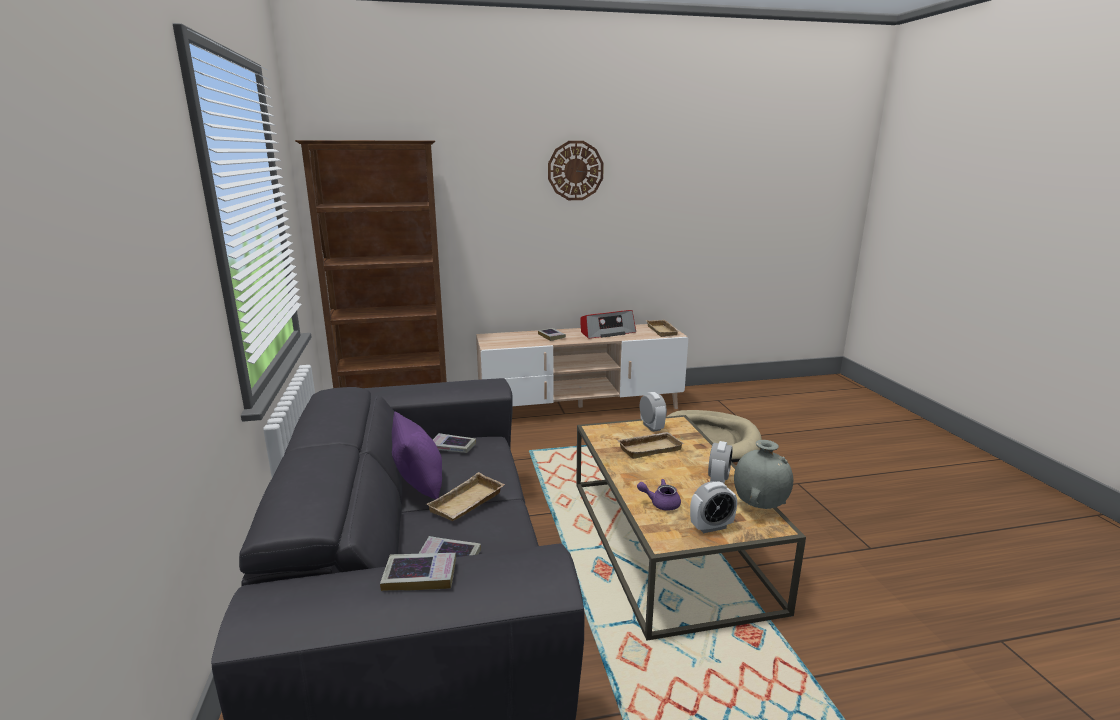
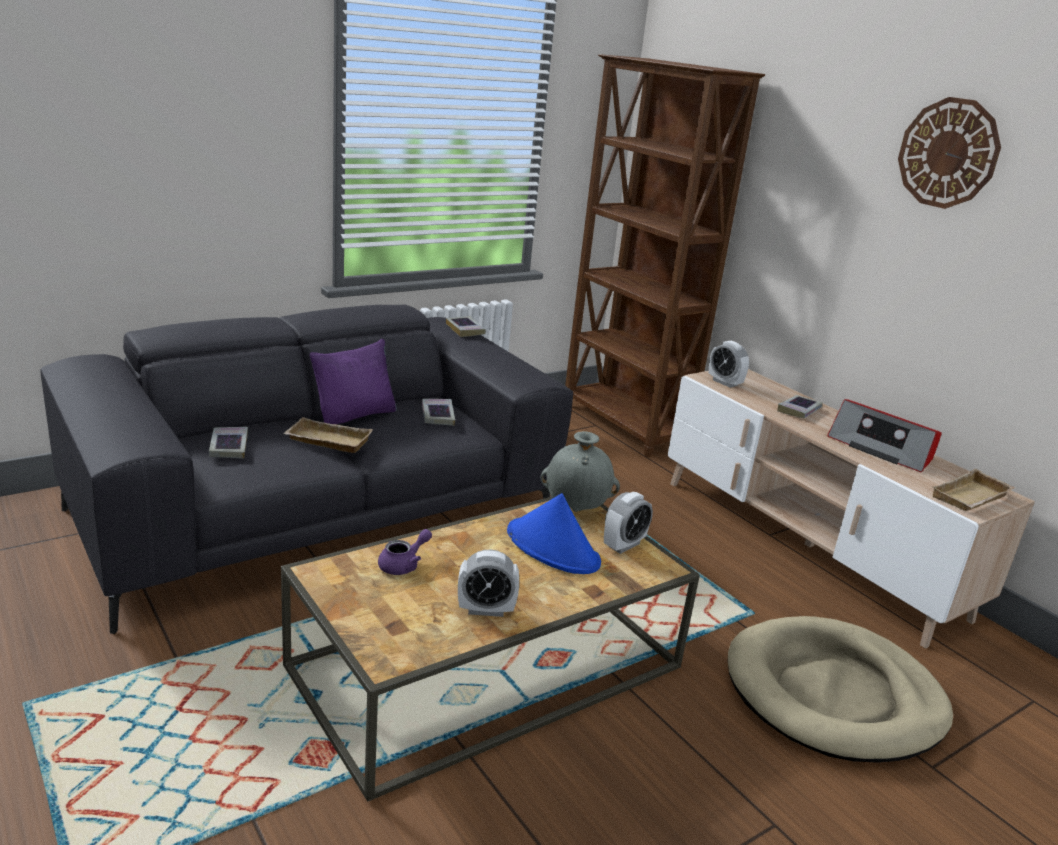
camera: 65 degrees right, 5 degrees up
book [380,553,456,591] -> book moved to [446,316,486,337]
beige tray [617,432,684,459] -> blue hat [507,493,601,574]
purple teapot [637,479,681,511] -> purple teapot turned 60 degrees clockwise [378,529,432,575]
alarm clock [690,481,737,533] -> alarm clock moved to [709,341,749,388]
grey vase [734,440,793,509] -> grey vase moved to [540,431,620,512]

